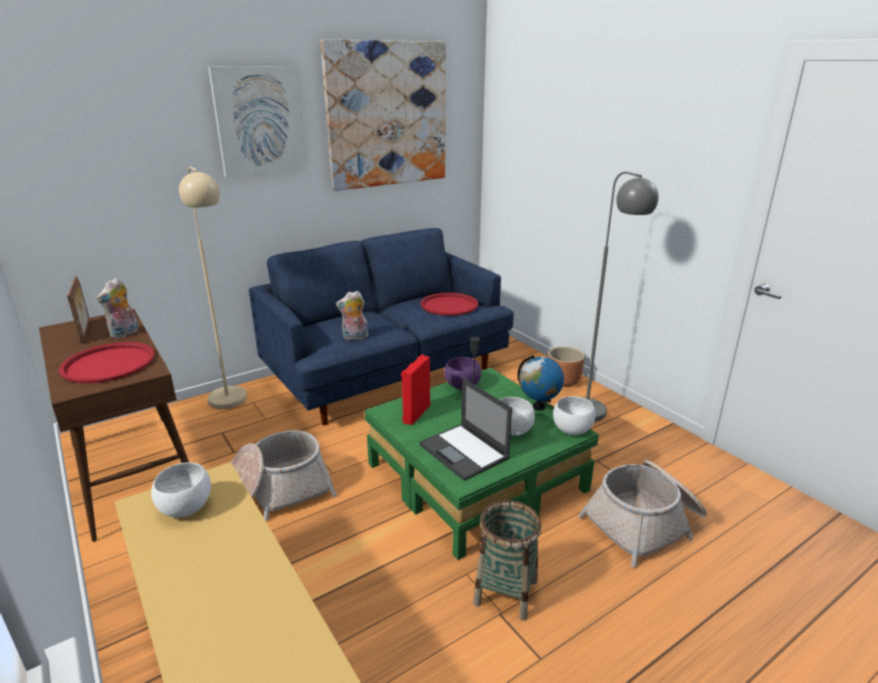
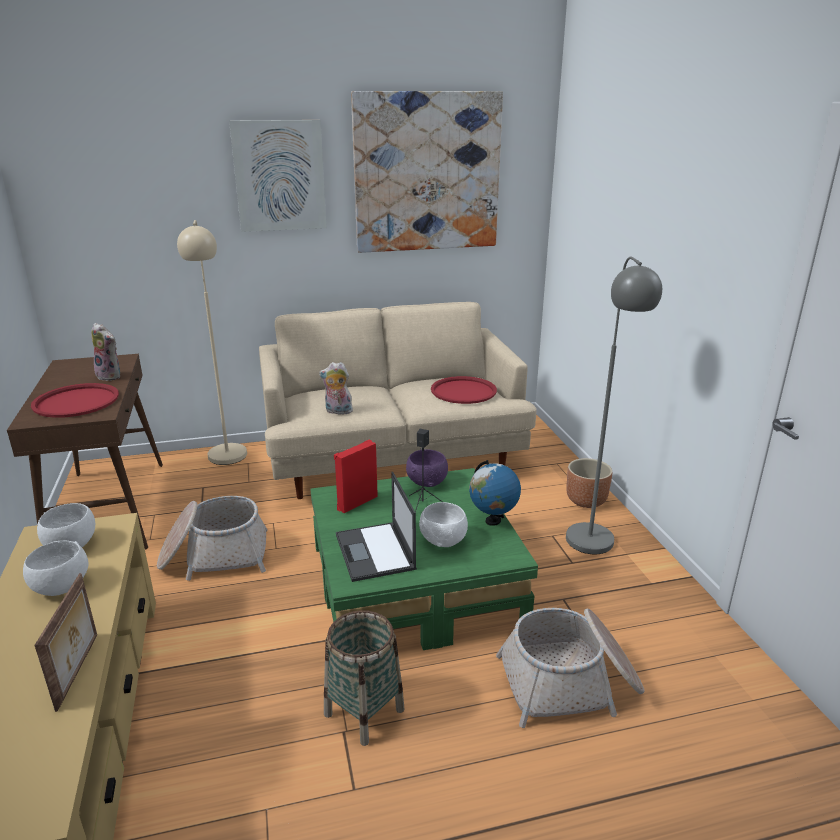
camera: 20 degrees right, 0 degrees up
picture frame [67,277,89,344] -> picture frame moved to [34,573,97,712]
plush toy [96,278,139,339] -> plush toy turned 105 degrees counterclockwise [91,323,120,381]
blue sofa [249,228,514,426] -> beige sofa [259,302,537,499]
white bowl [553,396,595,435] -> white bowl moved to [23,541,89,596]

